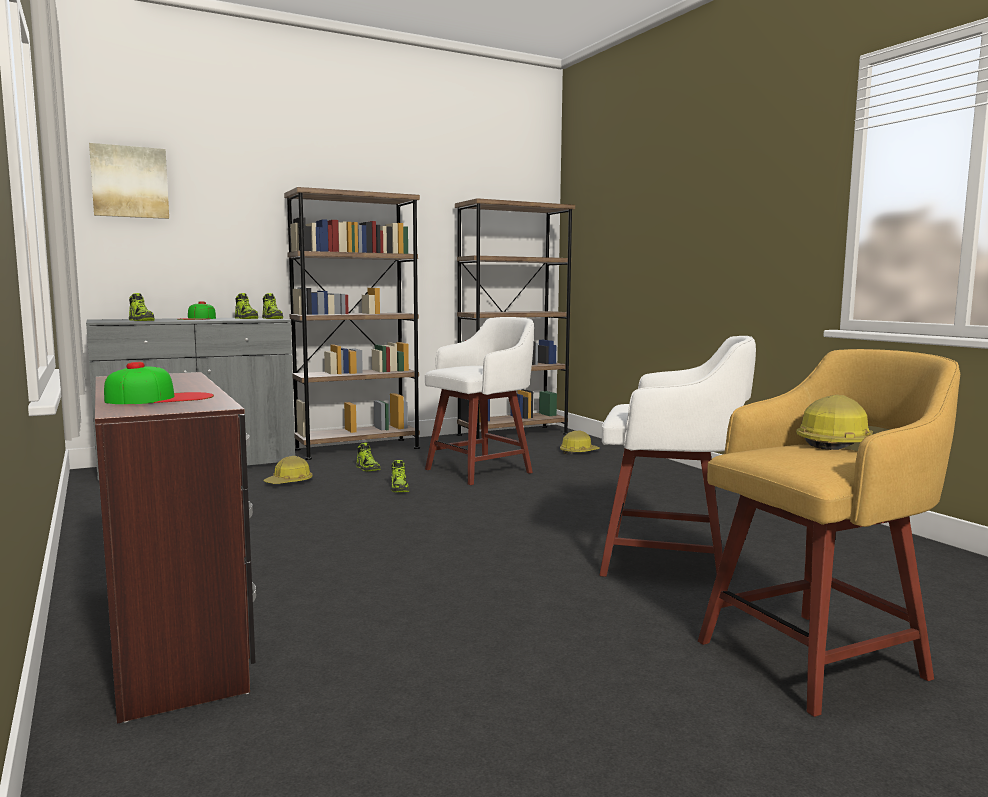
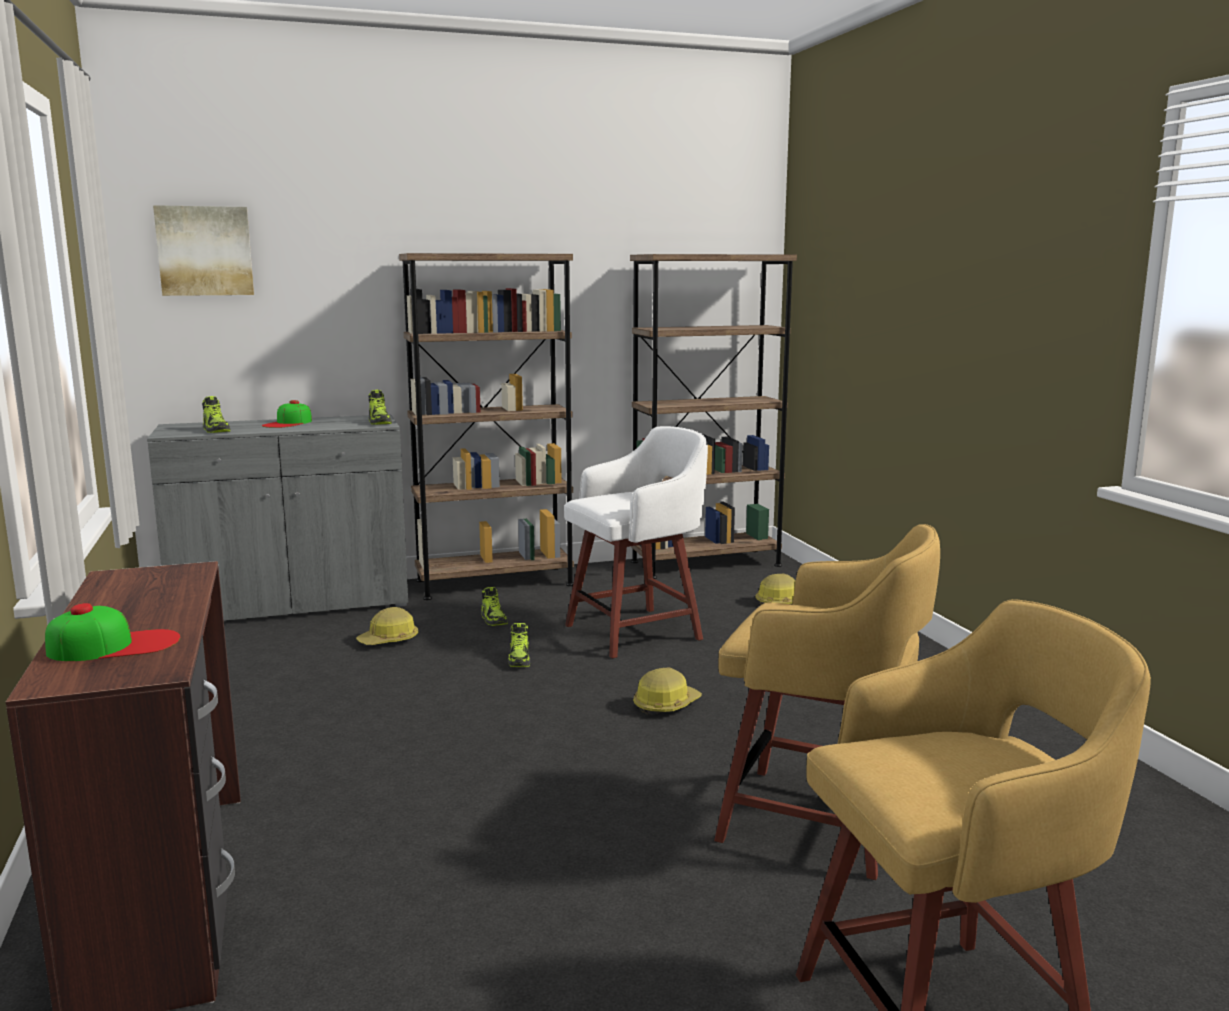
camera: 10 degrees right, 5 degrees up
shoe [235,293,258,319] -> none
white stool [599,336,756,577] -> yellow stool [714,524,940,880]
hard hat [796,395,873,450] -> hard hat moved to [633,667,702,715]

